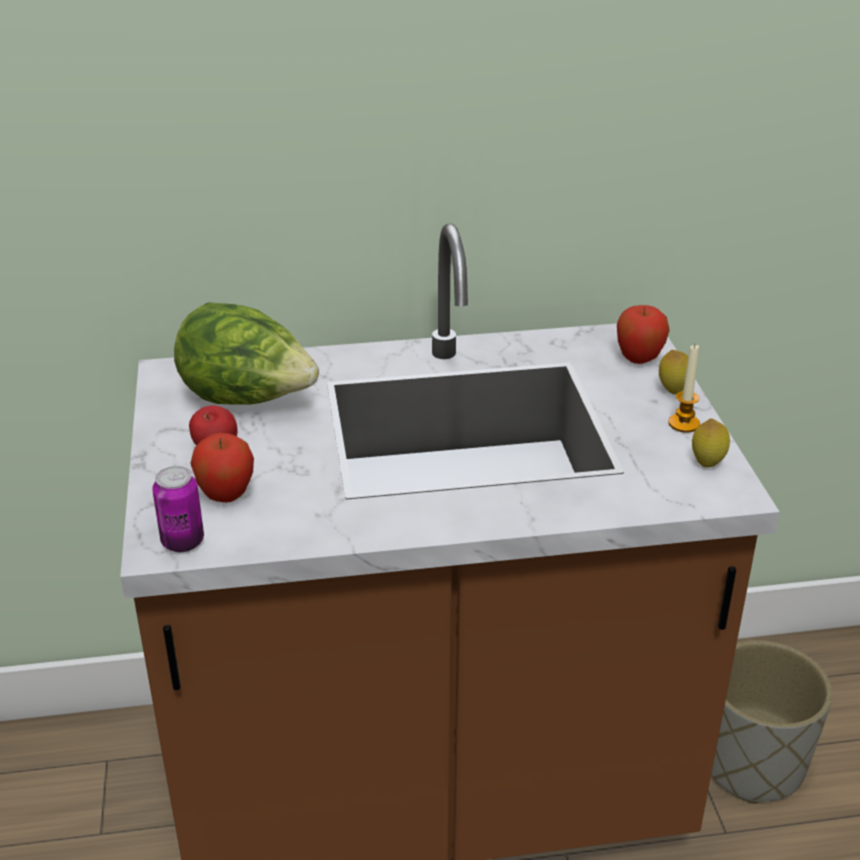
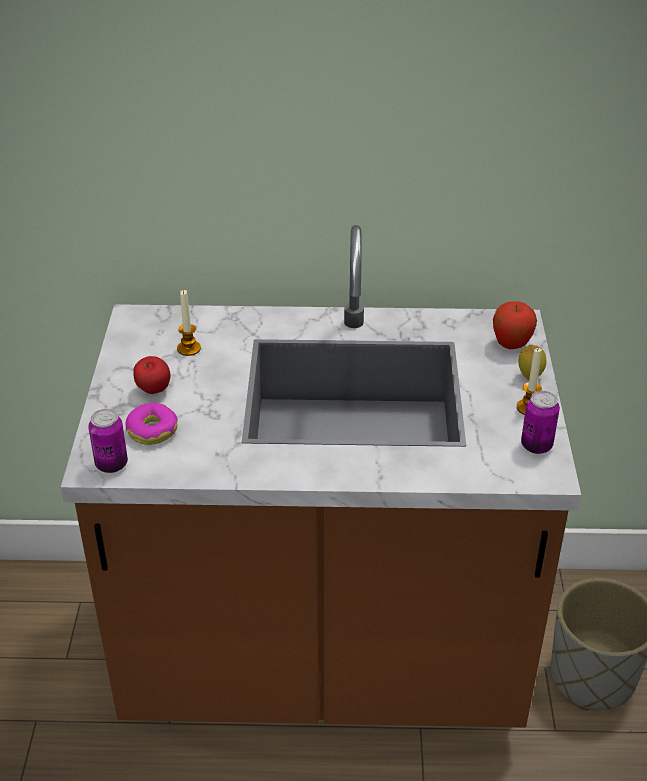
camera: 10 degrees right, 5 degrees up
lettuce [174,302,319,405] -> candle [177,290,201,356]
apple [190,433,254,502] -> donut [126,403,178,445]
lemon [692,418,730,468] -> can [521,391,560,454]

